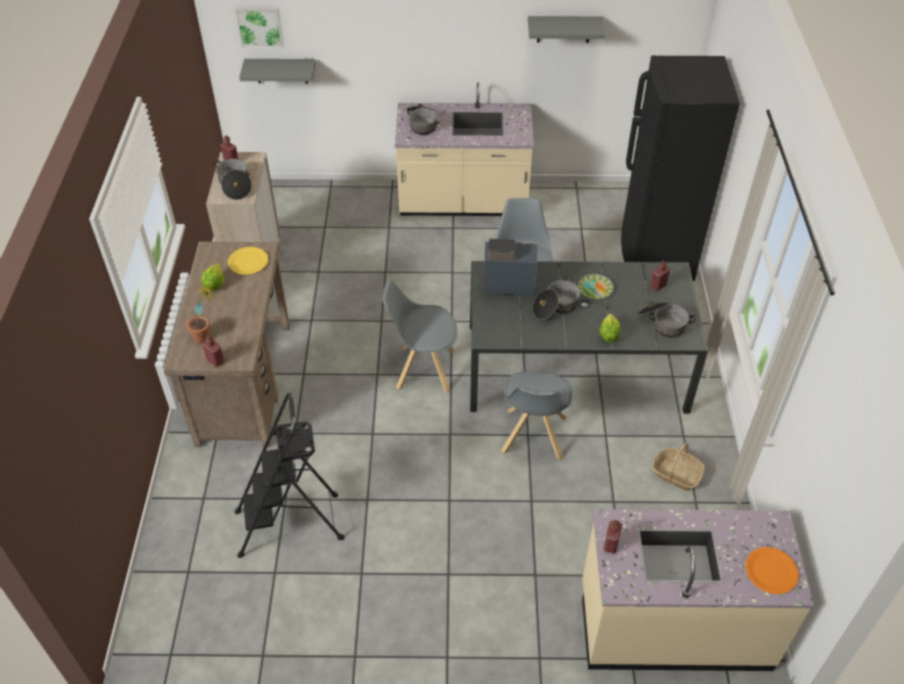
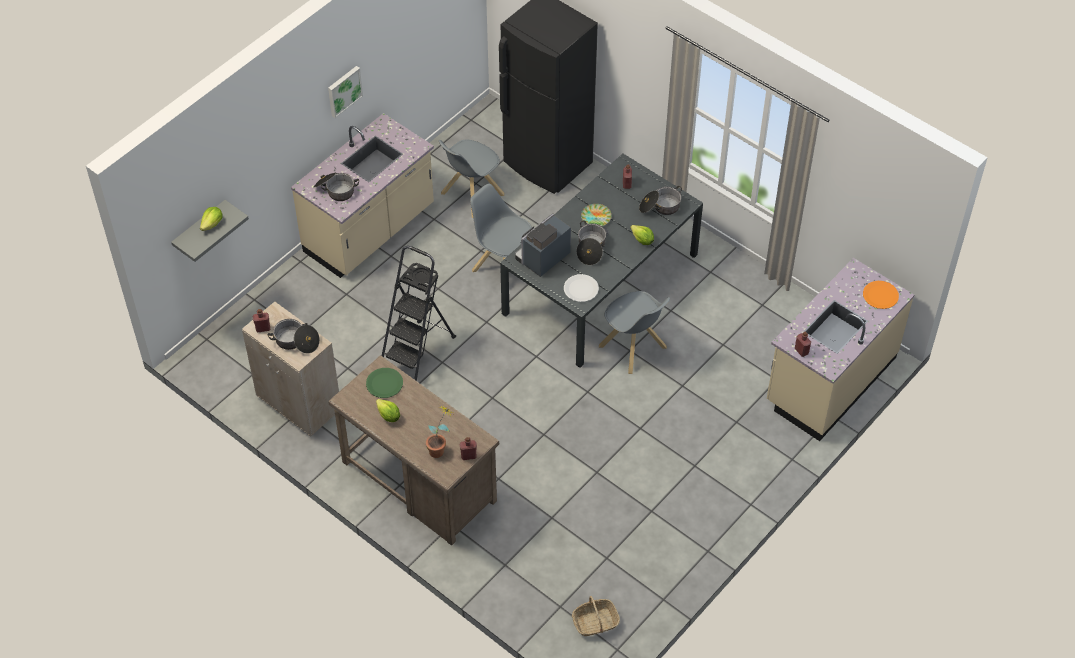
camera: 50 degrees left, 5 degrees up
yellow plate [228,247,268,275] -> green plate [366,368,403,398]
picture [235,7,284,48] -> picture moved to [328,66,363,118]
step ladder [235,393,344,558] -> step ladder moved to [382,246,456,381]
grey chair [383,280,458,393] -> grey chair moved to [439,139,505,218]
grey shelf [528,16,605,43] -> none
basket [652,443,705,491] -> basket moved to [572,596,620,636]
none -> lettuce [200,207,223,231]
none -> white plate [564,274,599,302]

